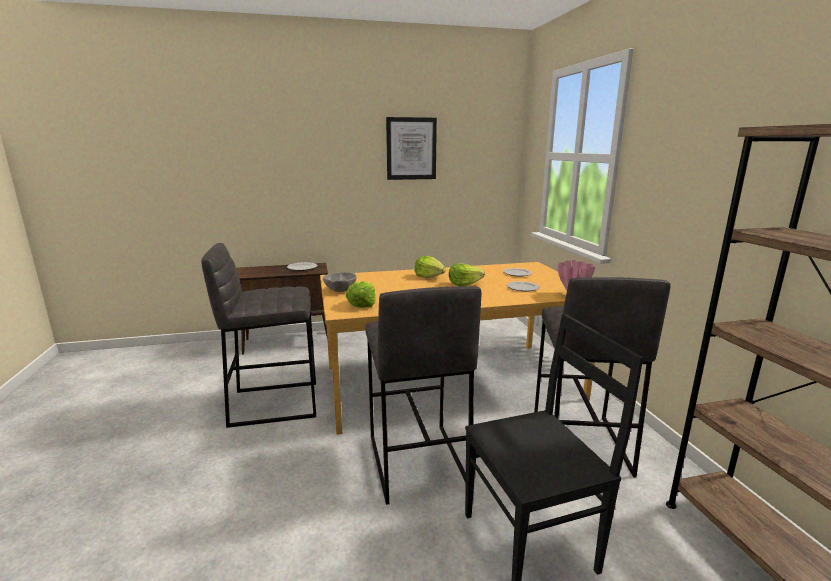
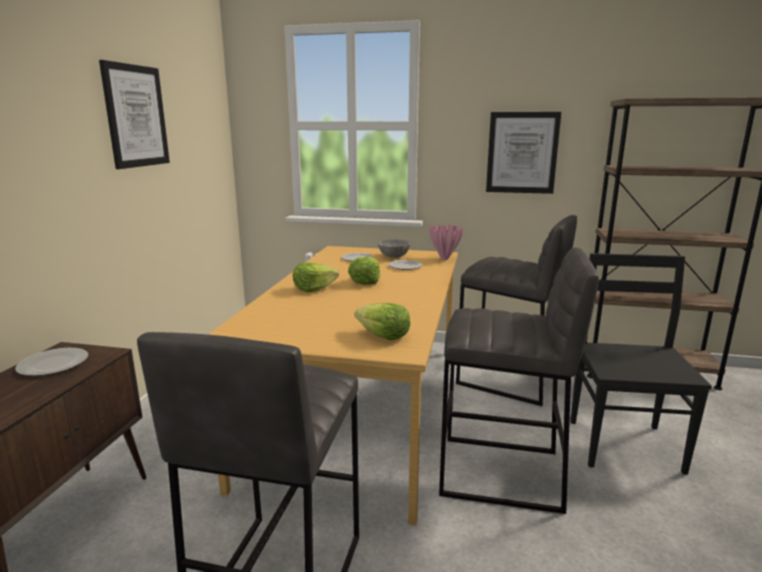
camera: 65 degrees left, 0 degrees up
grey bowl [323,272,357,292] -> grey bowl moved to [378,239,410,258]
none -> picture [486,112,561,194]

